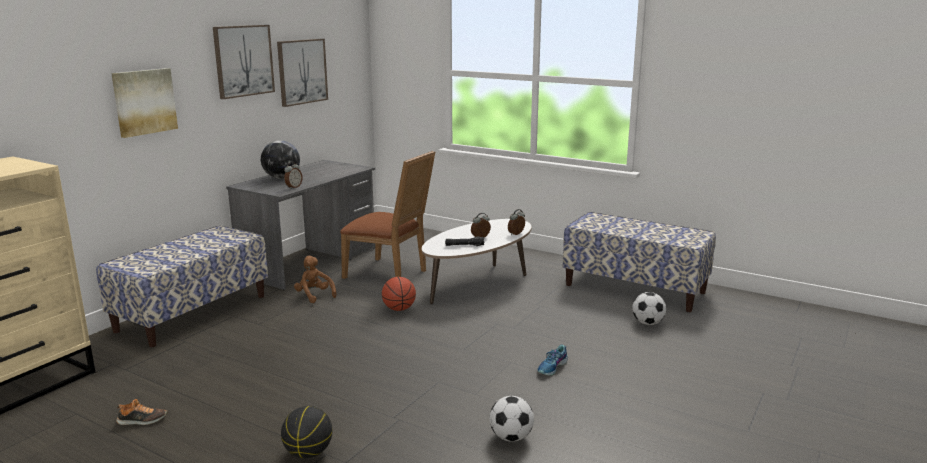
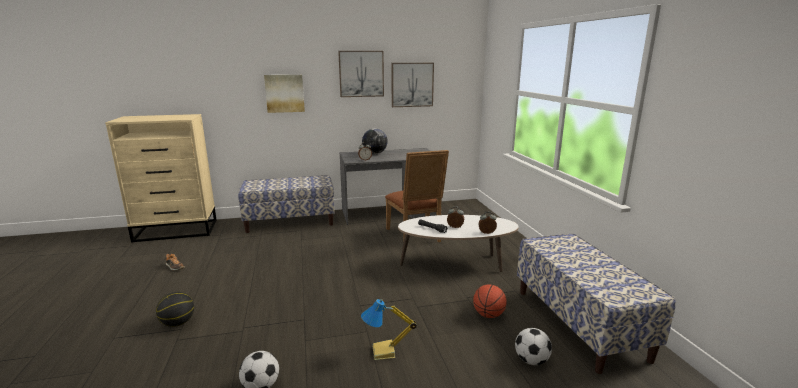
camera: 45 degrees right, 0 degrees up
brown plush toy [294,256,336,303] -> none
basketball [382,277,416,311] -> basketball moved to [473,285,507,318]
shoe [537,345,568,376] -> table lamp [361,299,417,360]

